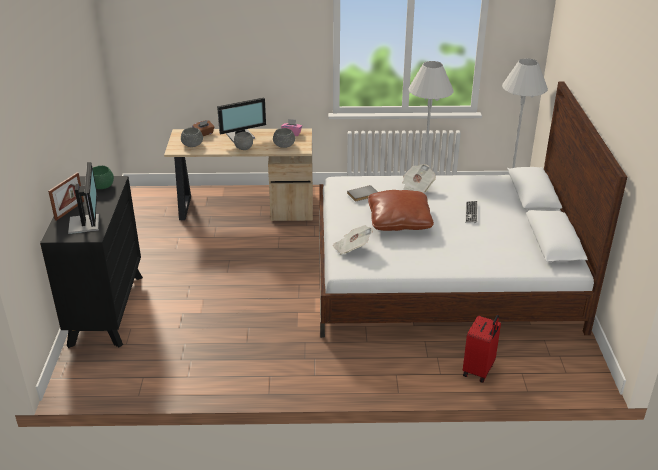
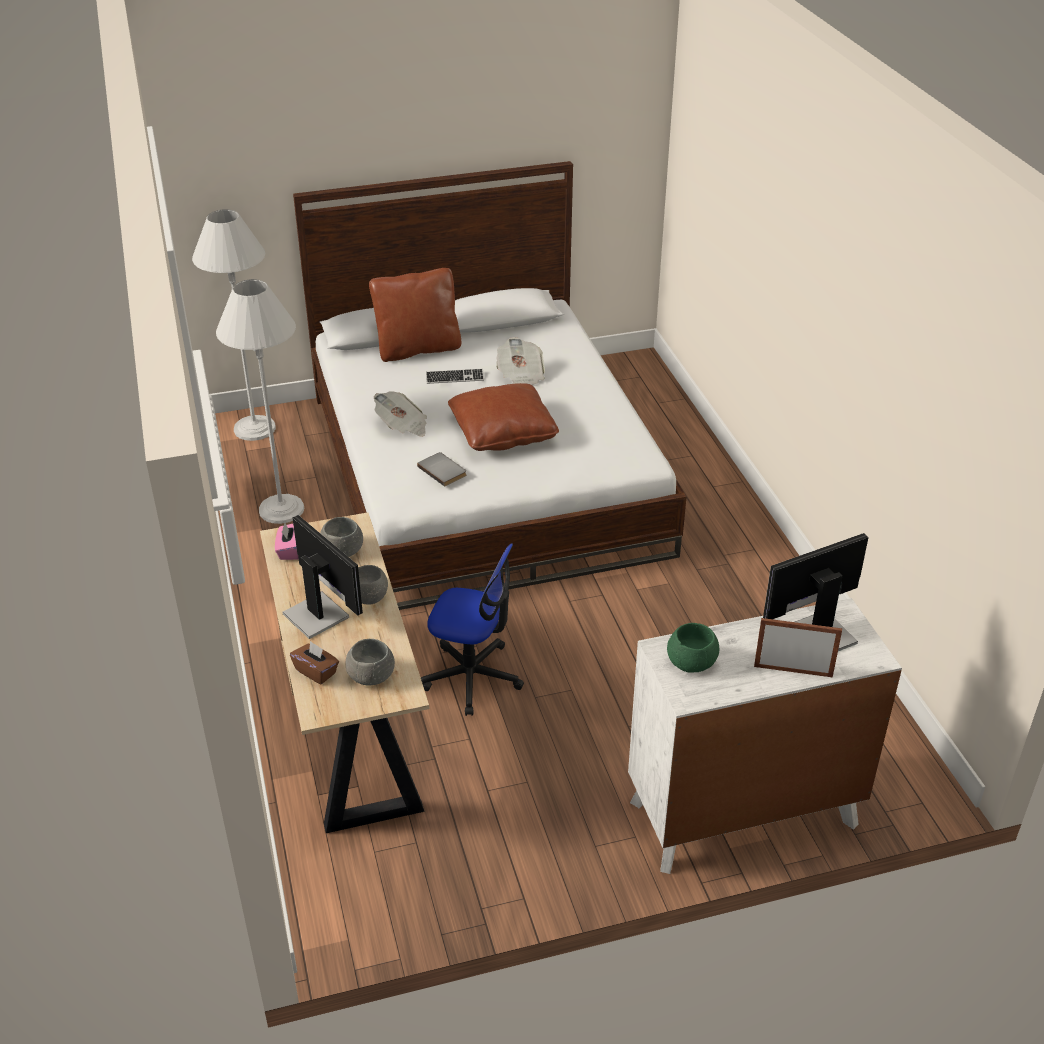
camera: 105 degrees left, 5 degrees up
black dresser [40,176,143,348] -> white dresser [628,598,902,874]
newspaper [333,225,373,255] -> newspaper moved to [496,337,545,385]
red suitcase [463,315,501,383] -> none
none -> brown pillow [369,268,461,362]
none -> office chair [421,543,524,716]

